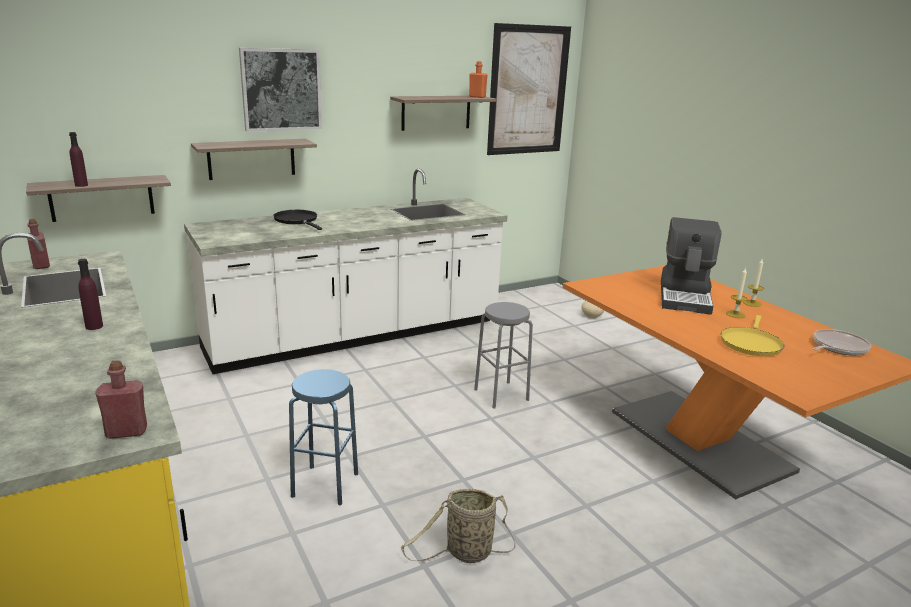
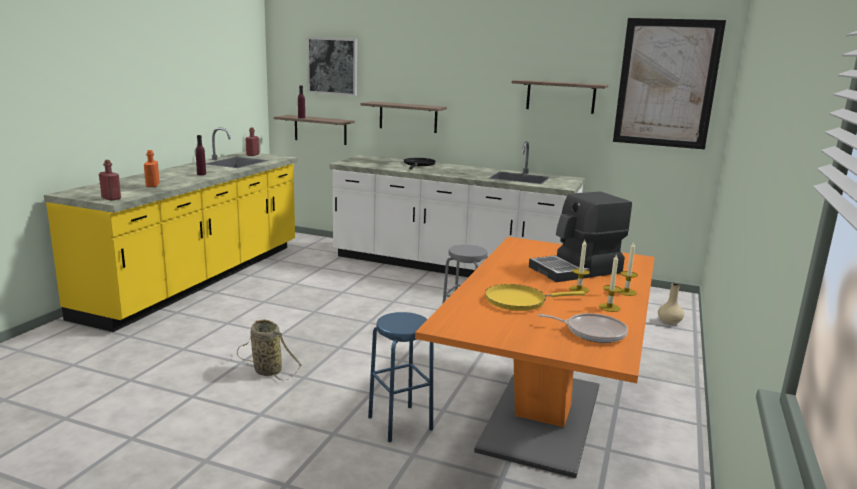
camera: 50 degrees right, 5 degrees down
picture [239,48,322,131] -> picture moved to [307,37,357,96]
blue stool [289,369,358,506] -> blue stool moved to [368,312,433,442]
orange bottle [469,61,487,98] -> orange bottle moved to [144,150,160,187]
none -> candle [599,254,622,312]

